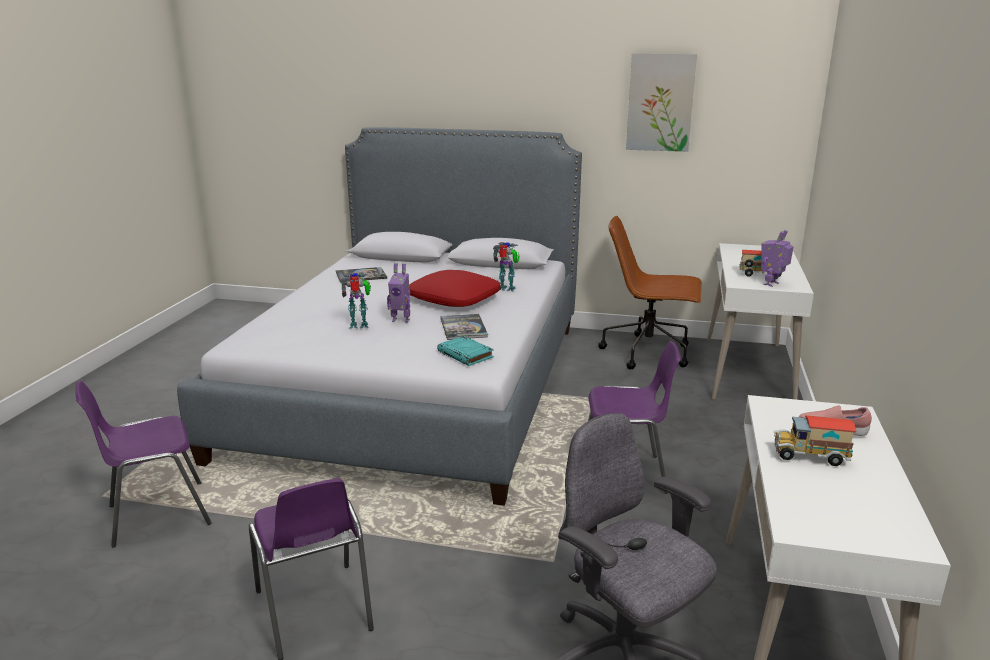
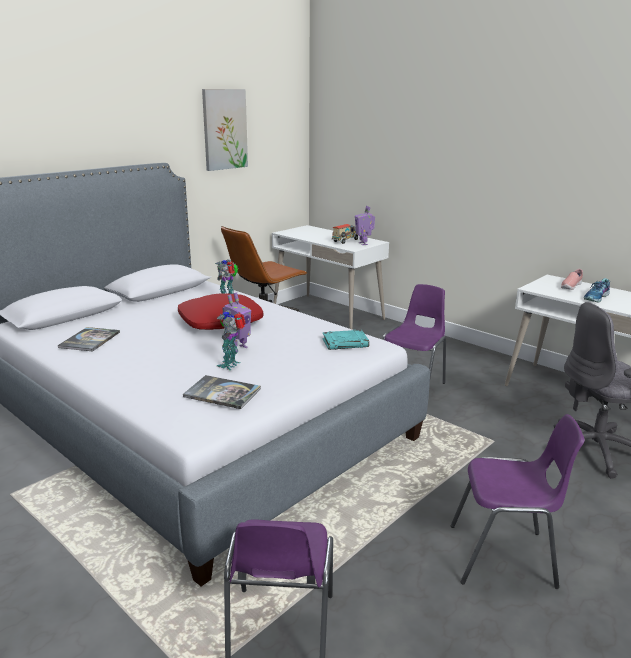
camera: 60 degrees left, 0 degrees up
book [441,314,488,340] -> book moved to [183,375,261,409]
toy truck [774,415,856,466] -> shoe [584,278,610,303]

